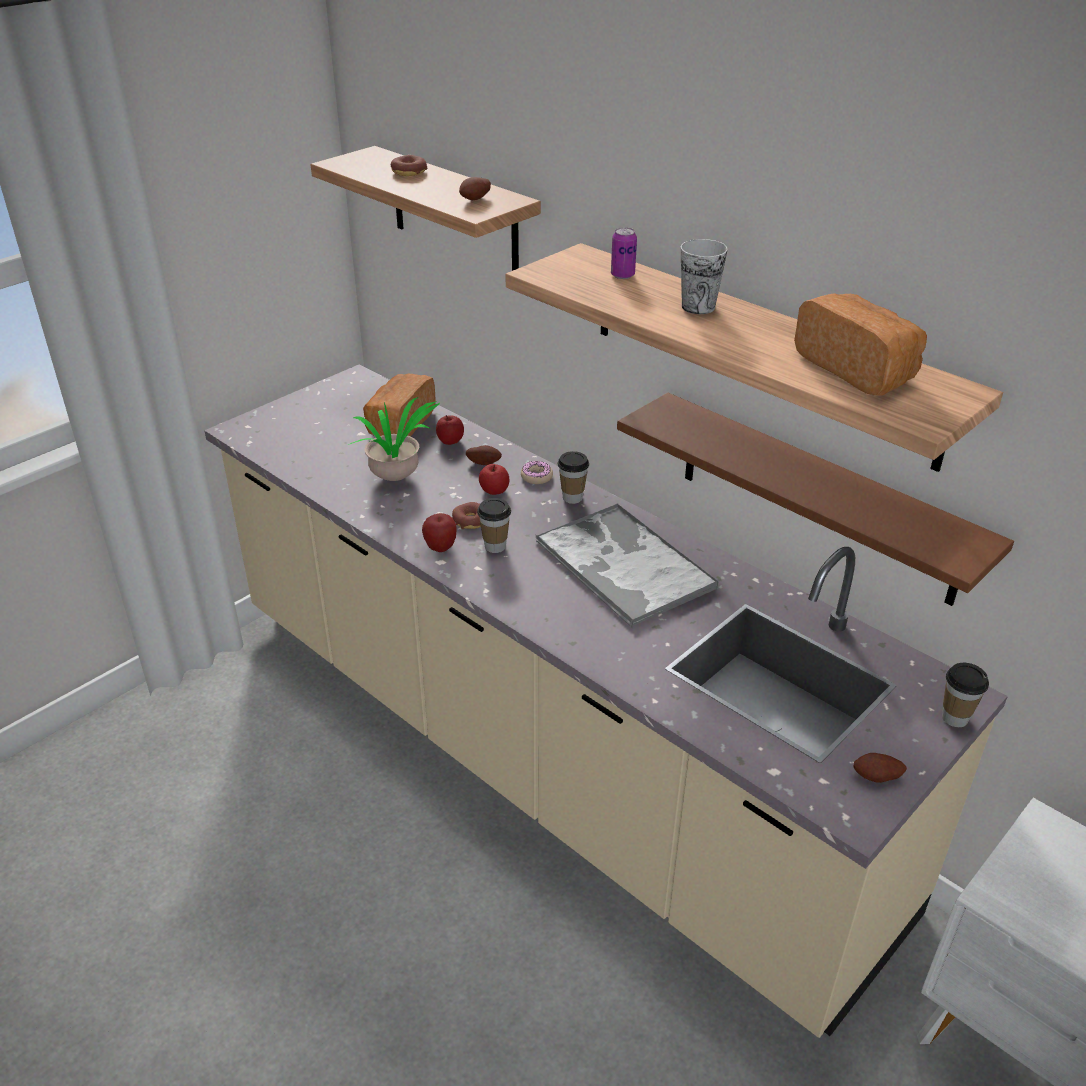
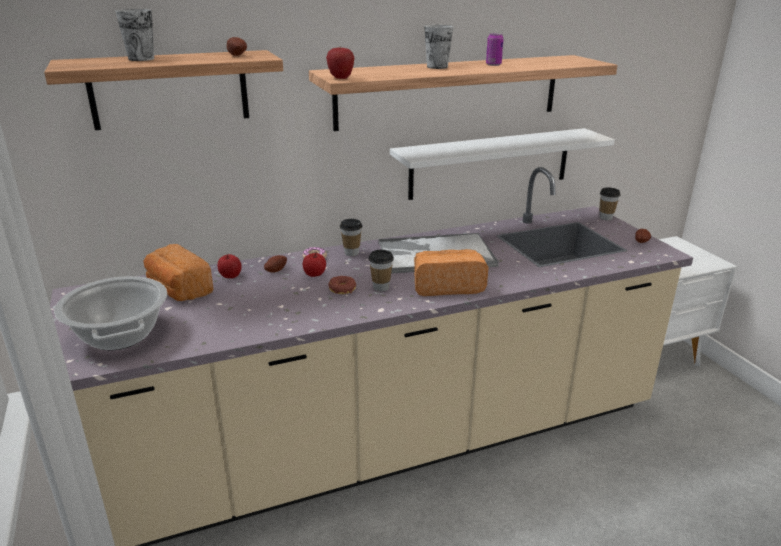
camera: 65 degrees left, 10 degrees down
potted plant [348,397,440,481] -> none
donut [391,155,428,176] -> cup [115,9,154,61]
apple [422,513,457,552] -> apple moved to [326,46,354,79]
can [611,227,637,279] -> can moved to [486,33,504,66]
brown shelf [617,393,1014,606] -> white shelf [390,128,615,200]
bread [794,293,927,396] -> bread moved to [414,249,489,296]
none -> cooking pot [54,276,167,350]

